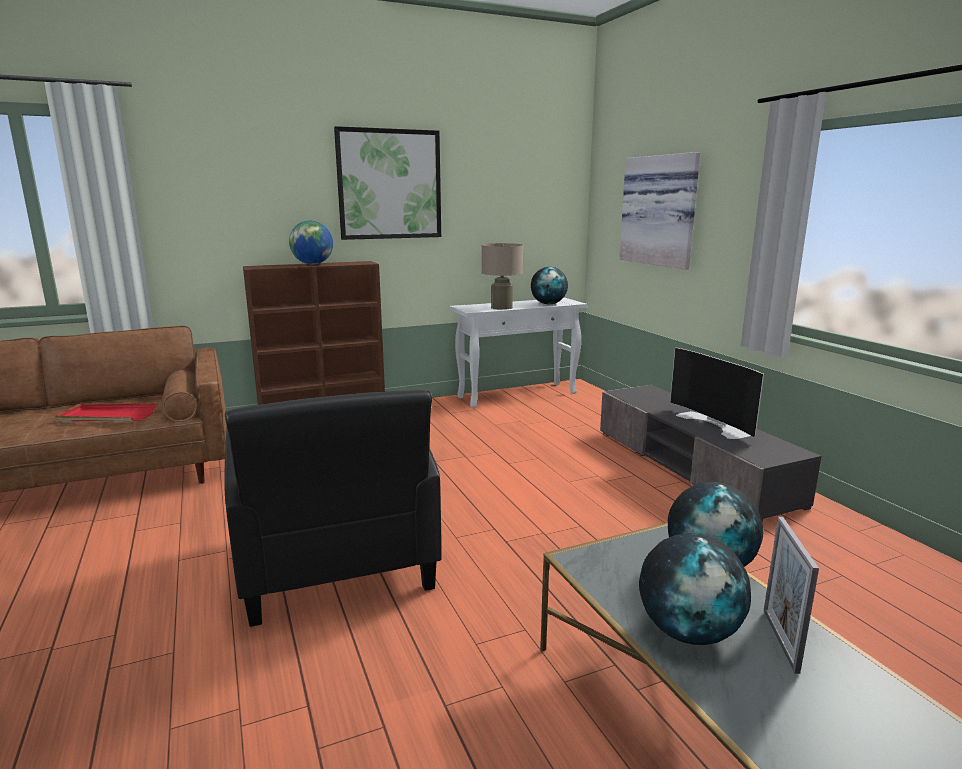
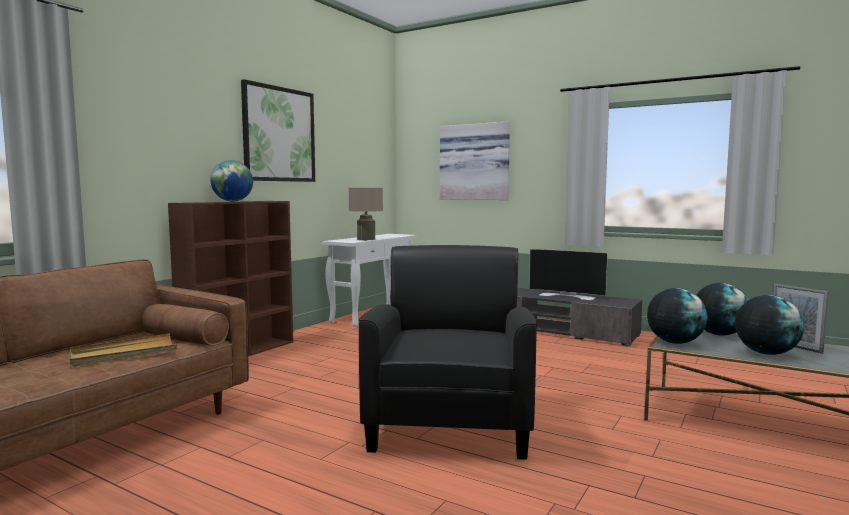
camera: 35 degrees left, 10 degrees down
red tray [55,403,158,423] -> beige tray [70,333,177,367]
black armchair [225,390,442,627] -> black armchair turned 120 degrees counterclockwise [358,245,537,460]
globe [531,267,568,304] -> globe moved to [647,288,708,344]

